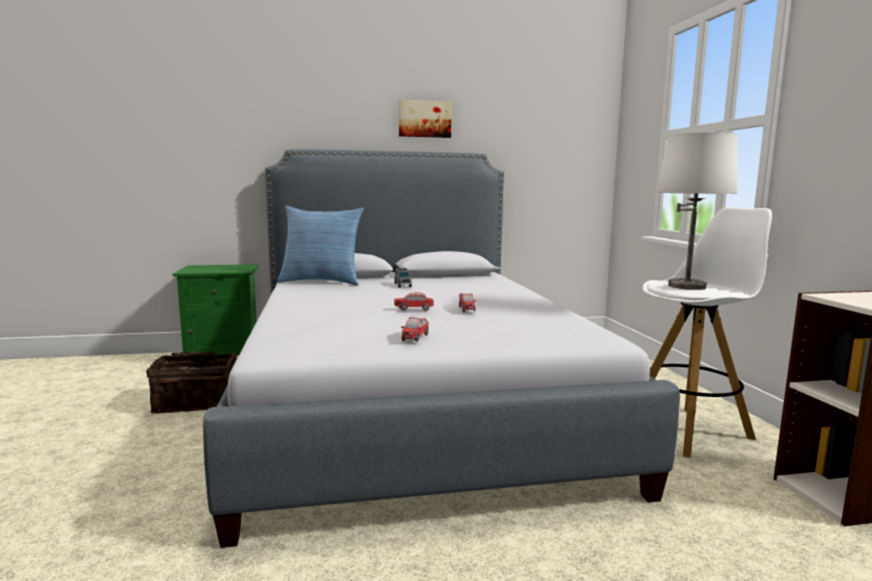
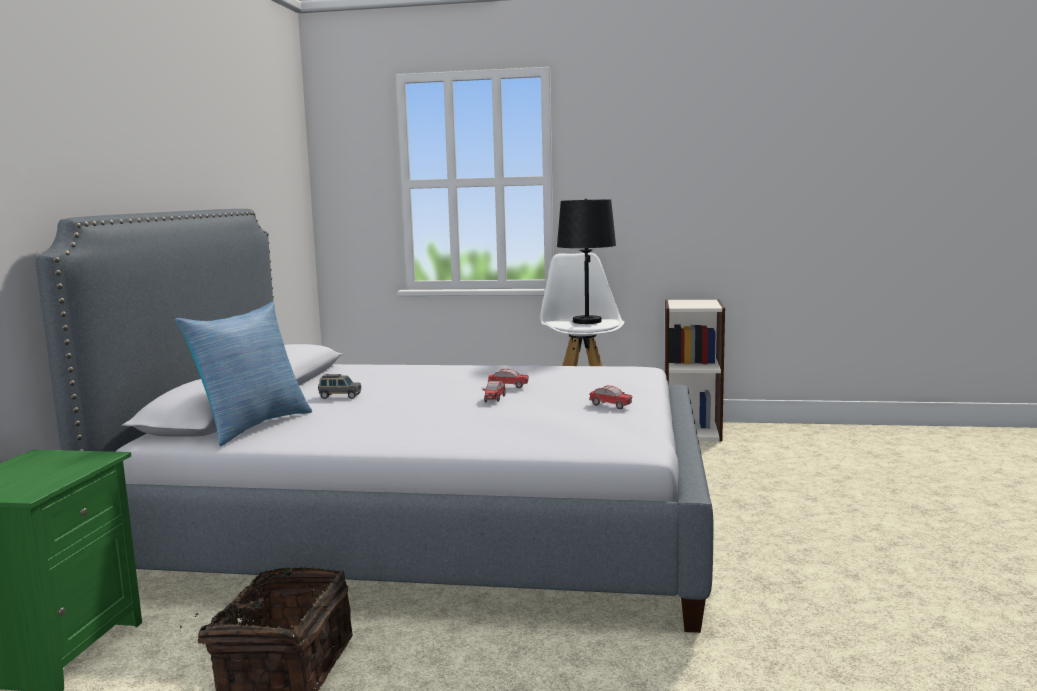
camera: 70 degrees left, 0 degrees up
picture [399,100,452,138] -> none
white table lamp [657,132,738,290] -> black table lamp [557,198,616,324]

